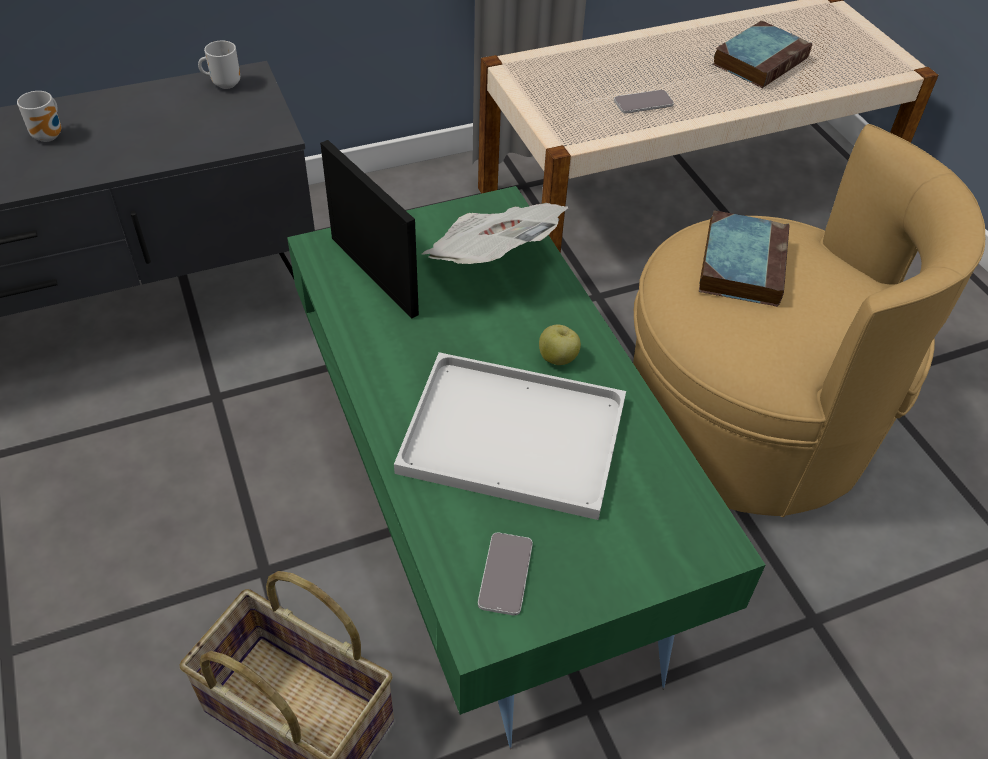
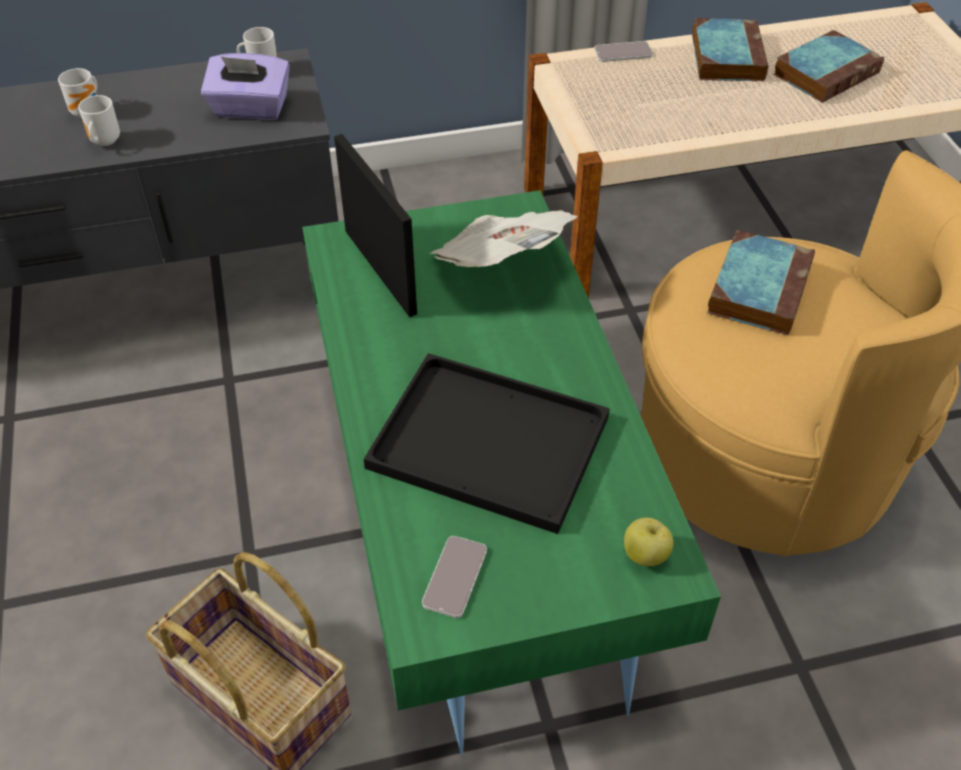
camera: 10 degrees right, 0 degrees up
white tray [394,352,626,520] -> black tray [364,353,610,534]
apple [539,325,581,365] -> apple moved to [624,518,673,566]
phone [614,90,674,114] -> phone moved to [595,41,653,62]
none -> mug [78,95,120,146]
none -> purple tissue box [201,53,290,120]
none -> book [692,18,768,81]

